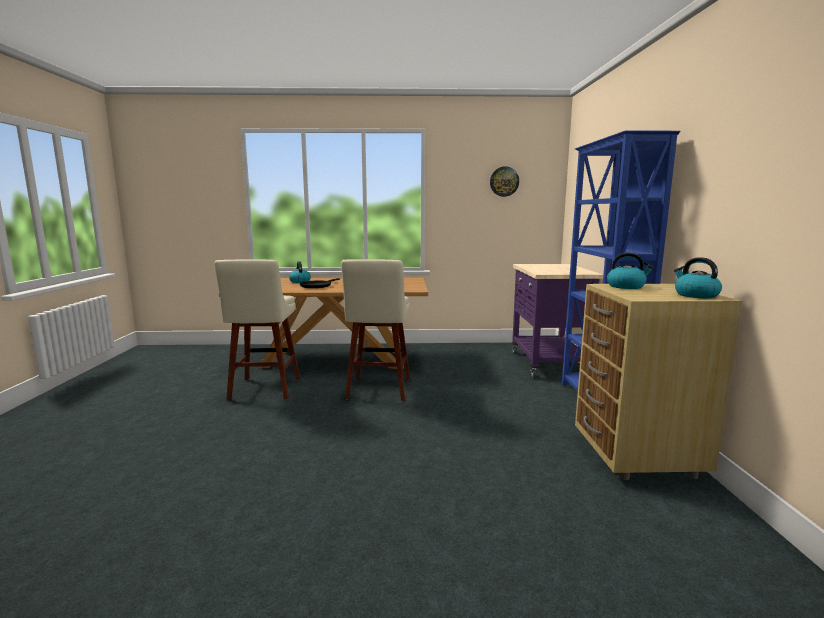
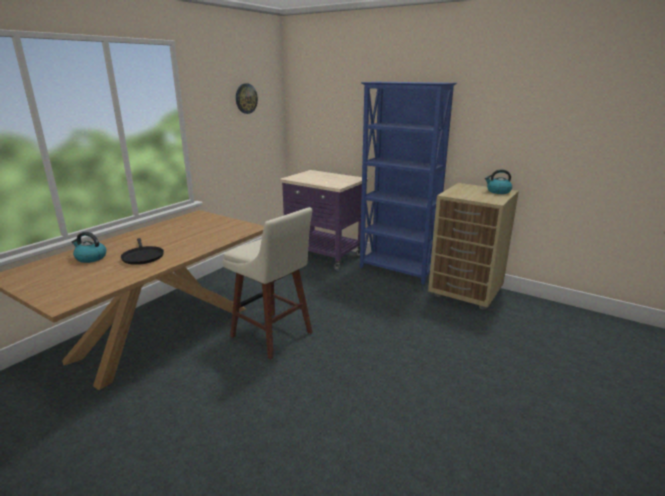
camera: 55 degrees left, 10 degrees up
beige stool [214,260,300,401] -> none
kettle [607,252,654,289] -> none

